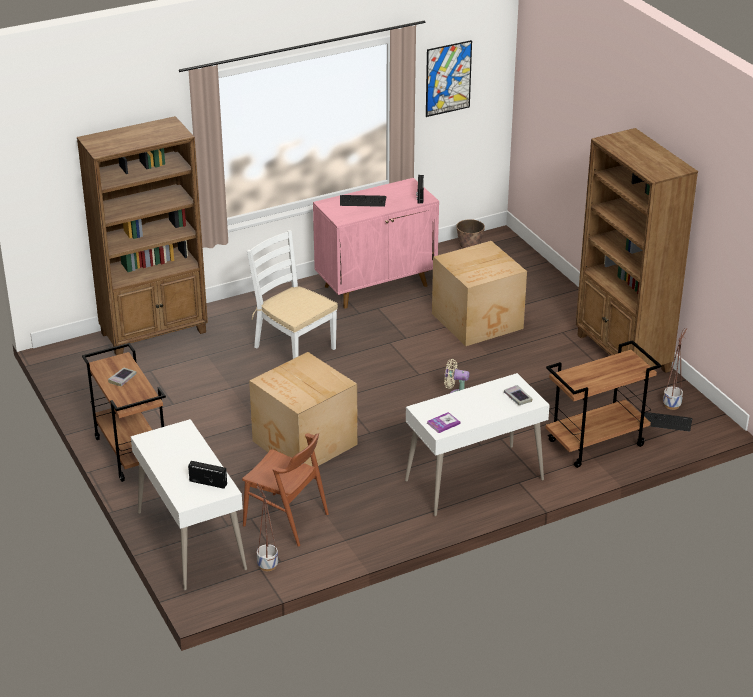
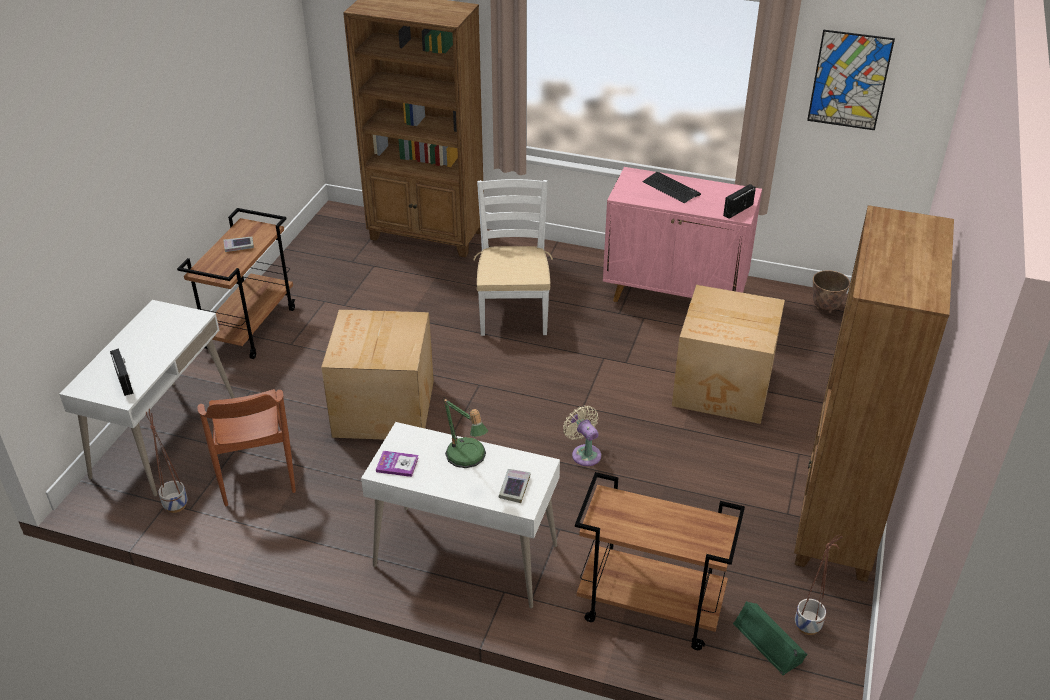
camera: 45 degrees right, 5 degrees up
keyboard [644,412,692,431] -> green speaker [733,601,808,675]
none -> table lamp [443,397,488,468]

